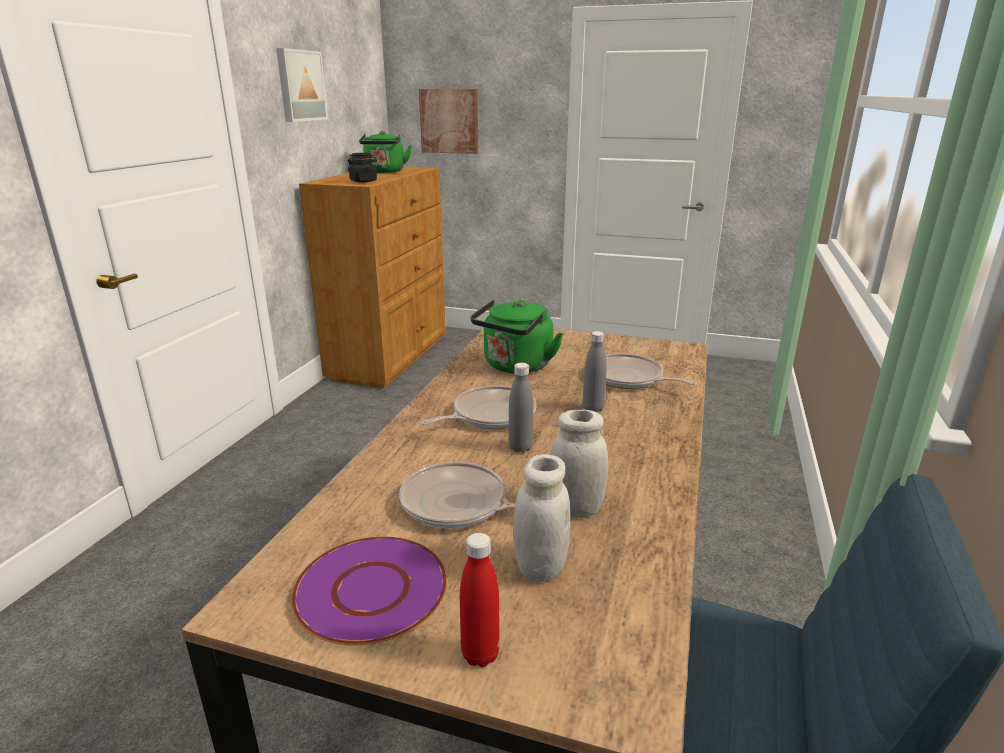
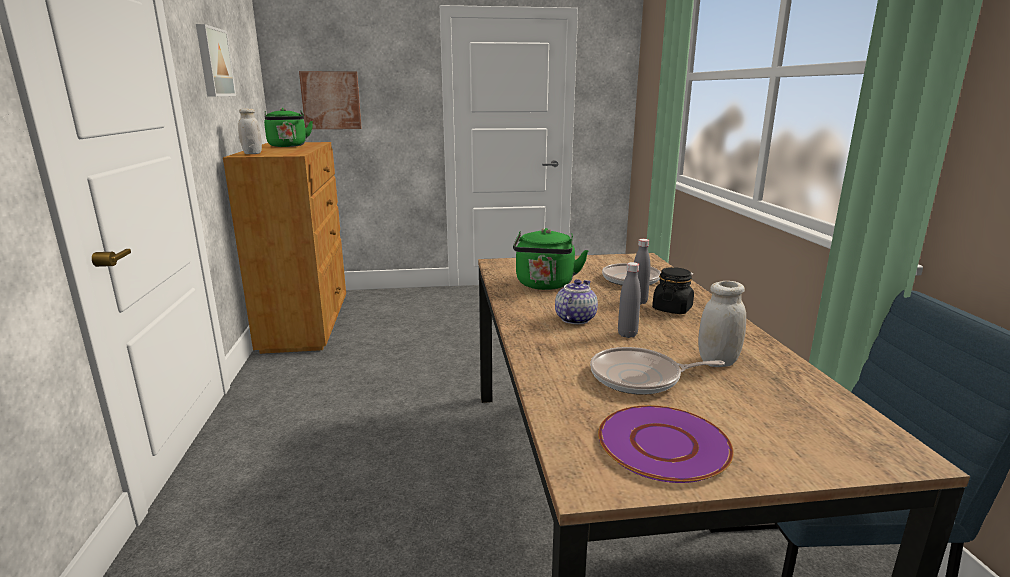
camera: 25 degrees left, 5 degrees down
black jar [348,153,377,183] -> black jar moved to [652,267,694,314]
frying pan [420,385,536,429] -> teapot [555,279,598,324]
red bottle [460,533,500,667] -> none
white jar [513,454,570,582] -> white jar moved to [238,109,262,154]

